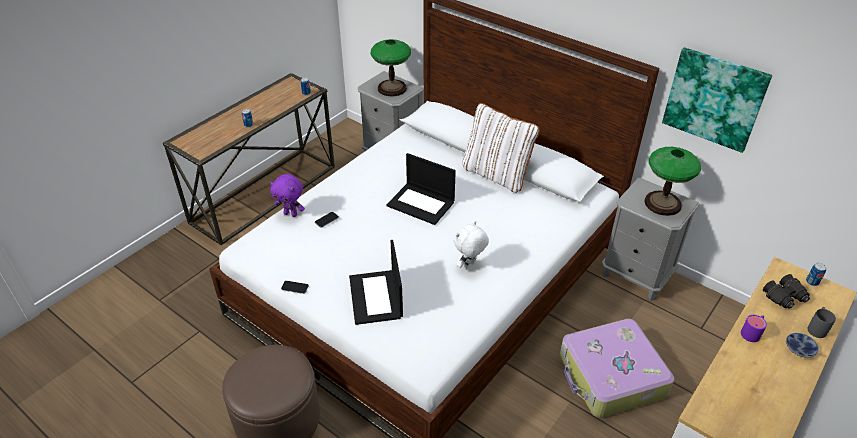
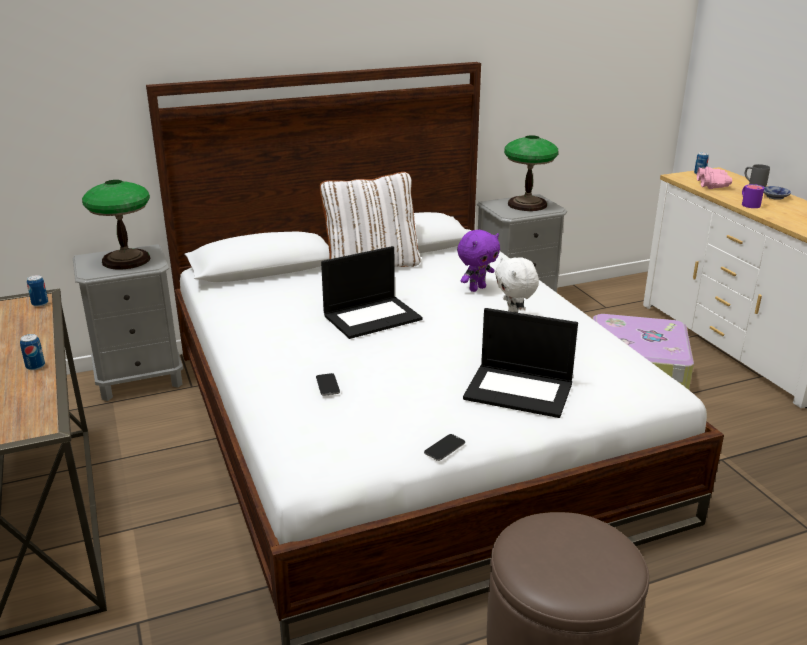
camera: 60 degrees left, 15 degrees down
purple plush toy [270,174,305,217] -> purple plush toy moved to [457,230,500,292]
picture [662,47,772,153] -> none
black binoculars [763,274,810,309] -> pink binoculars [697,167,732,189]

